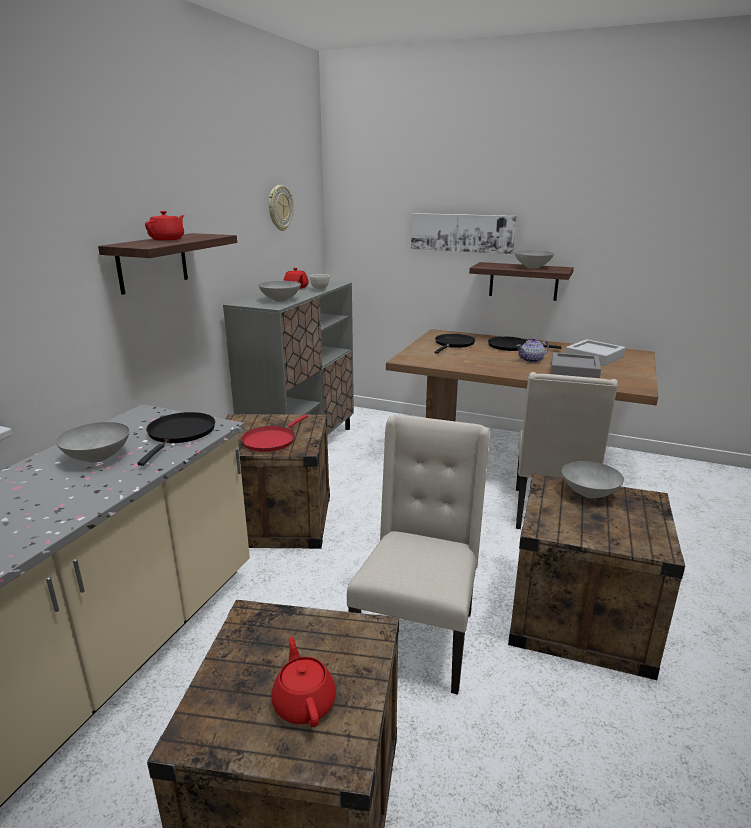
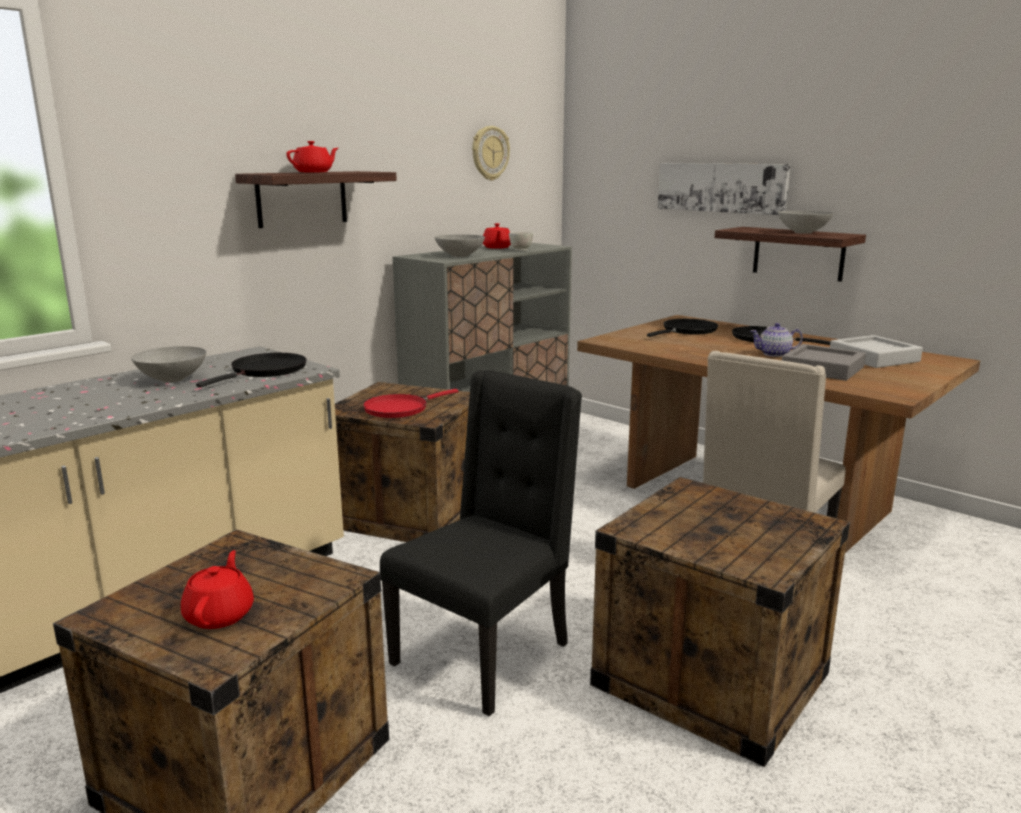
camera: 20 degrees right, 5 degrees down
beige chair [347,415,490,695] -> black chair [380,370,582,716]
grey bowl [562,461,624,498] -> none

